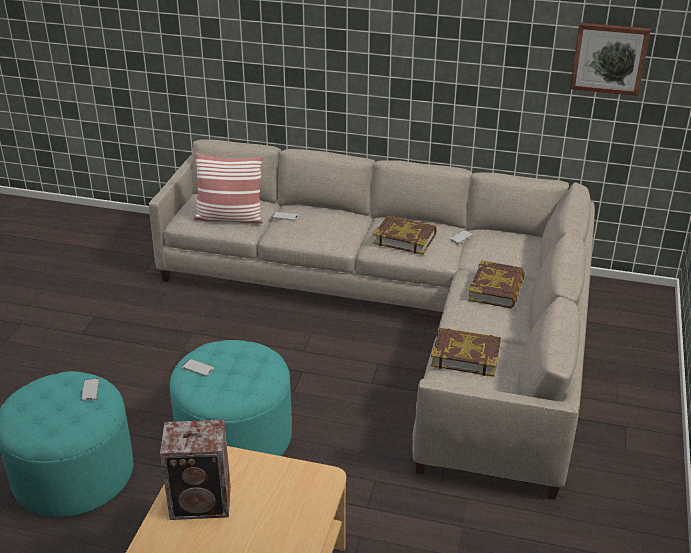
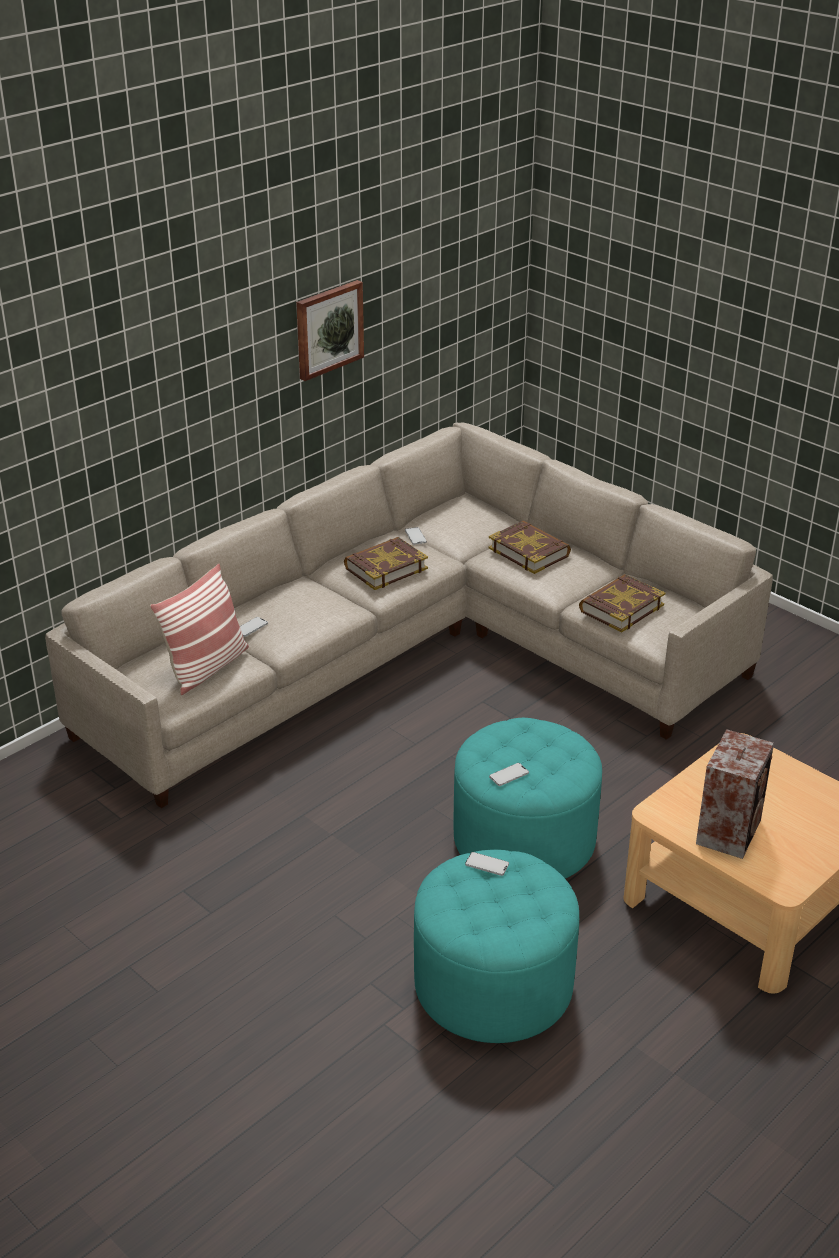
camera: 60 degrees left, 0 degrees up
picture [570,23,650,96] -> picture moved to [296,280,364,381]

